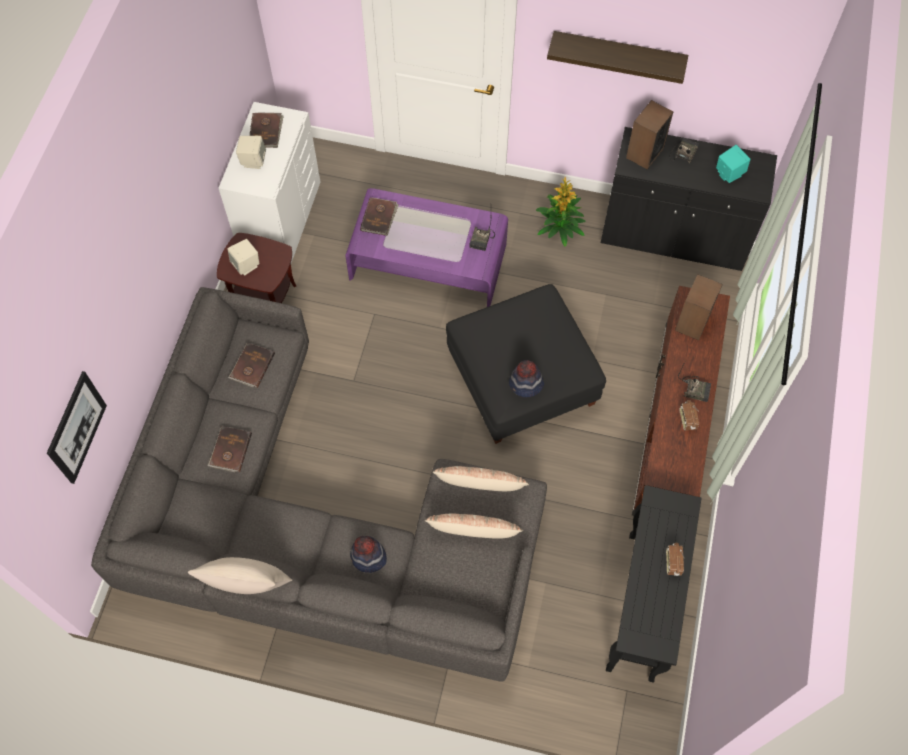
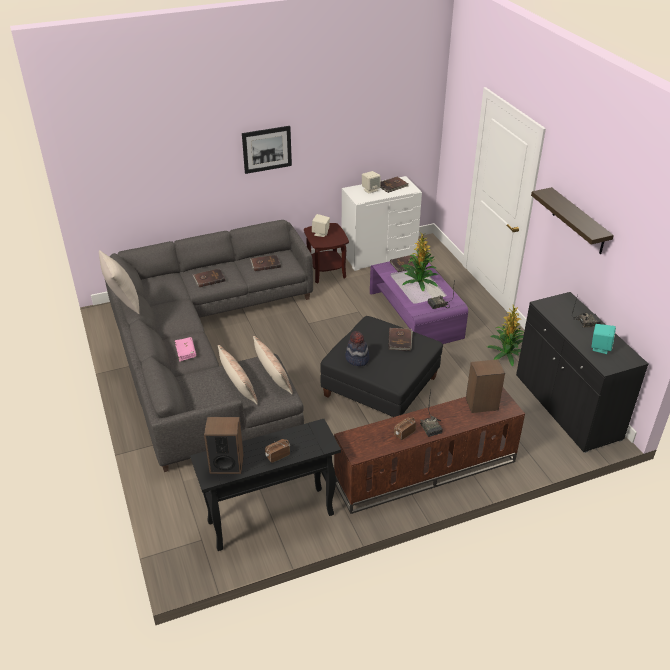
camera: 55 degrees right, 25 degrees down
picture [47,371,107,484] -> picture moved to [242,126,292,174]
hat [350,536,387,573] -> pink book [175,337,196,362]
speaker [626,100,673,170] -> speaker moved to [204,417,244,474]
none -> brown book [388,328,413,351]
none -> potted plant [401,232,438,291]

